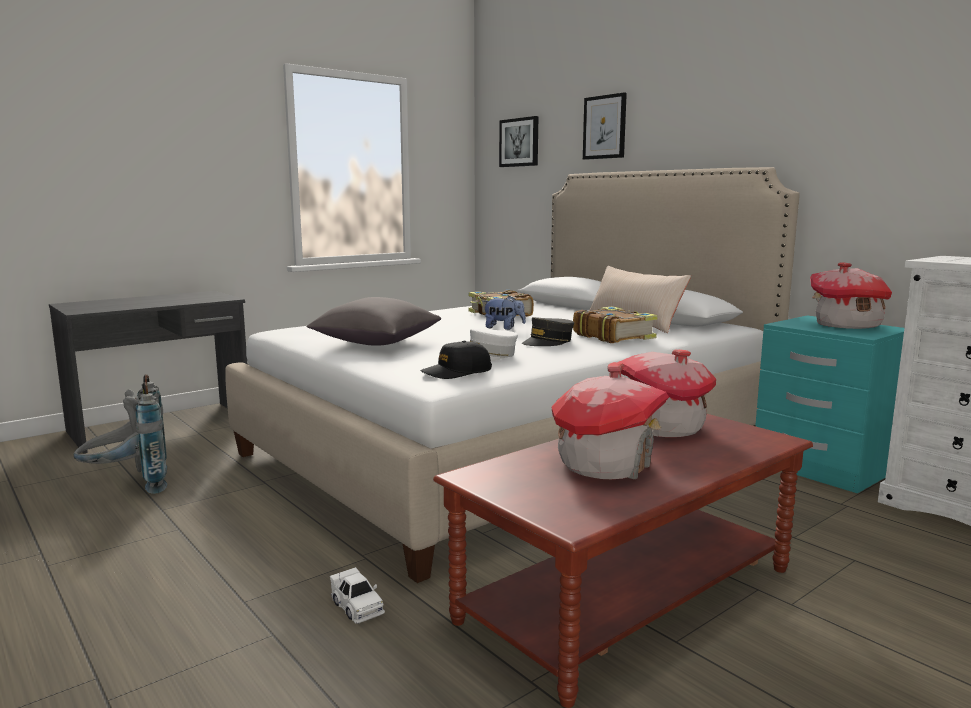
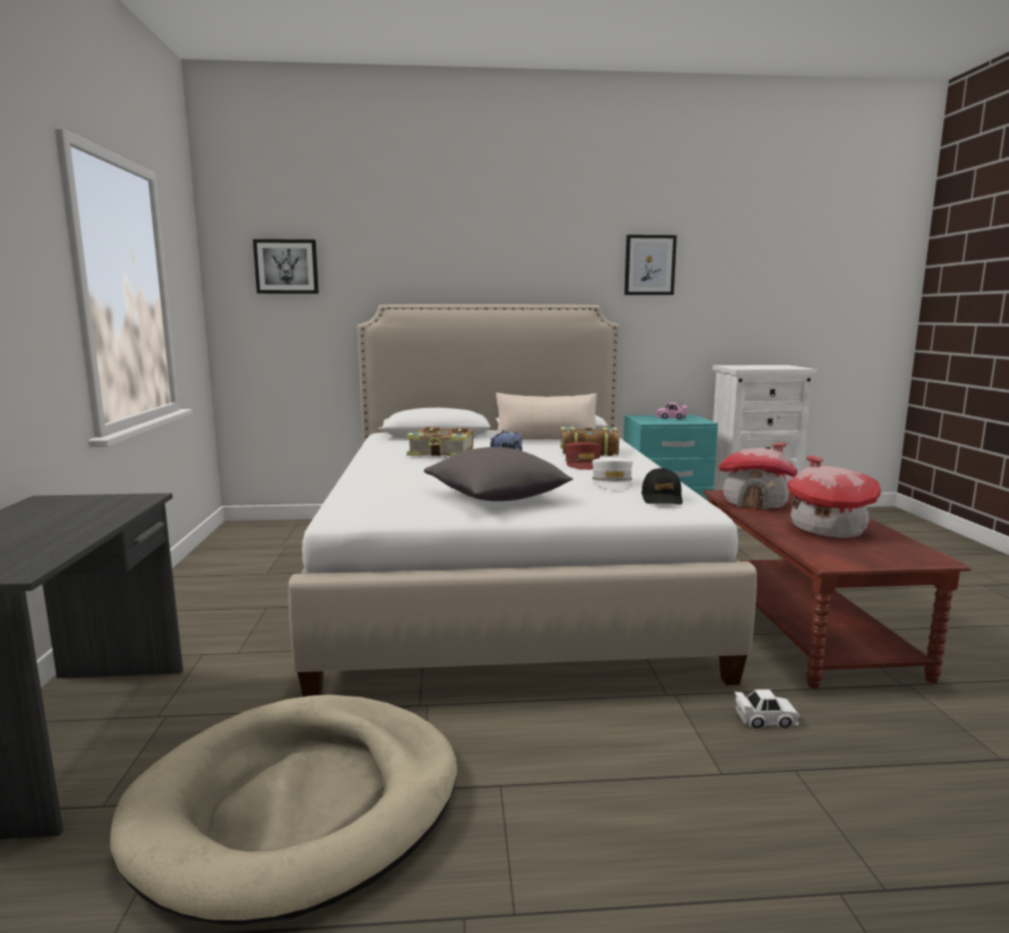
camera: 55 degrees left, 0 degrees up
grey backpack [73,374,167,494] -> beige dog bed [110,695,457,925]
grey cap [522,317,574,346] -> red cap [565,442,601,470]
picture [583,92,627,160] -> picture moved to [624,235,677,295]
toy house [810,262,892,329] -> pink toy car [656,403,688,419]

